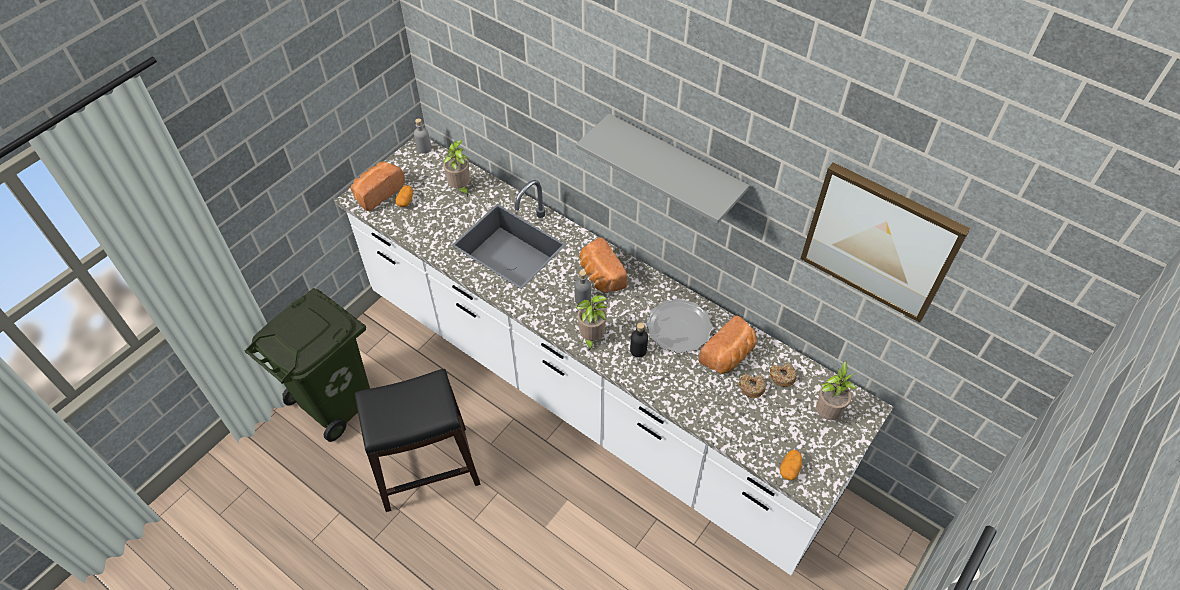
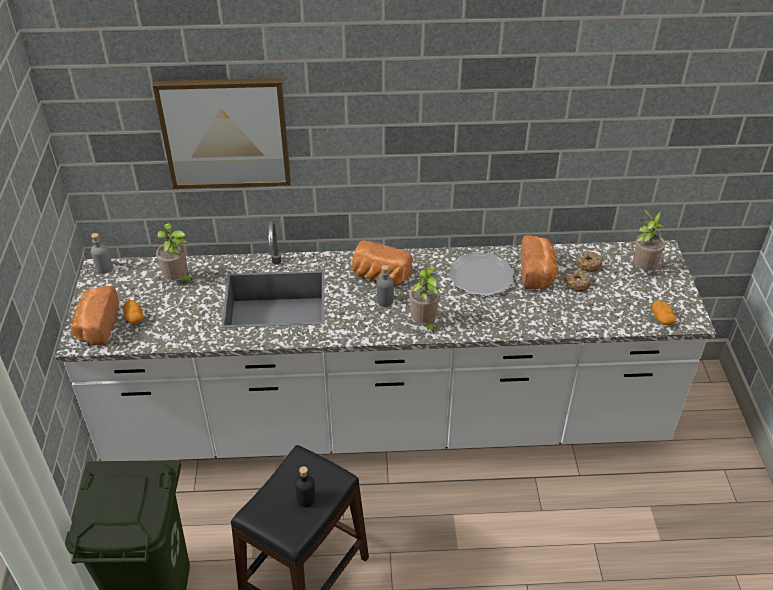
camera: 40 degrees left, 10 degrees down
grey shelf [576,113,750,224] -> none
black bottle [630,323,648,358] -> black bottle moved to [295,466,316,508]
picture [800,162,970,323] -> picture moved to [153,78,291,189]

